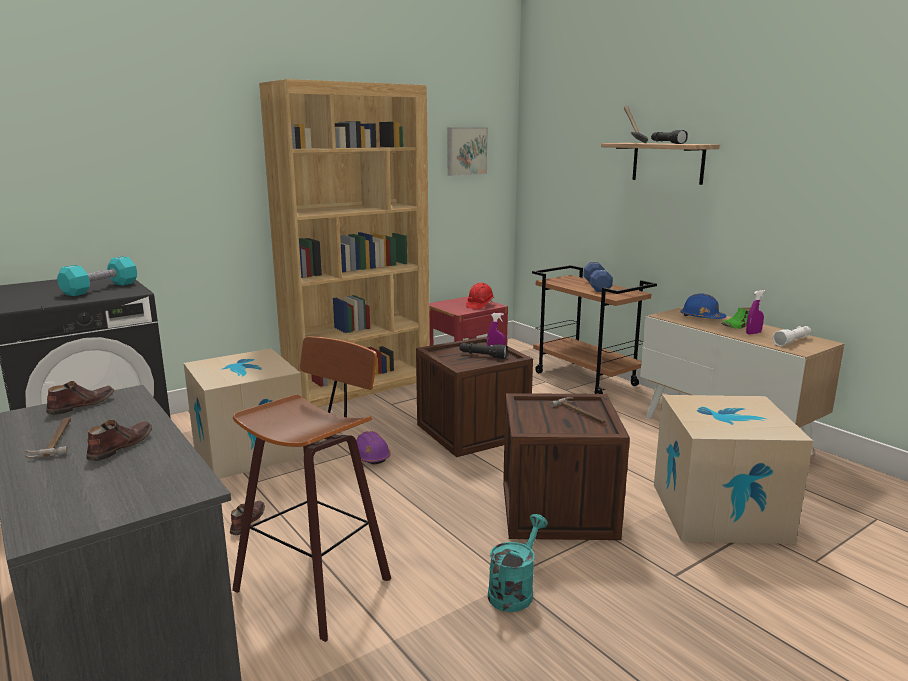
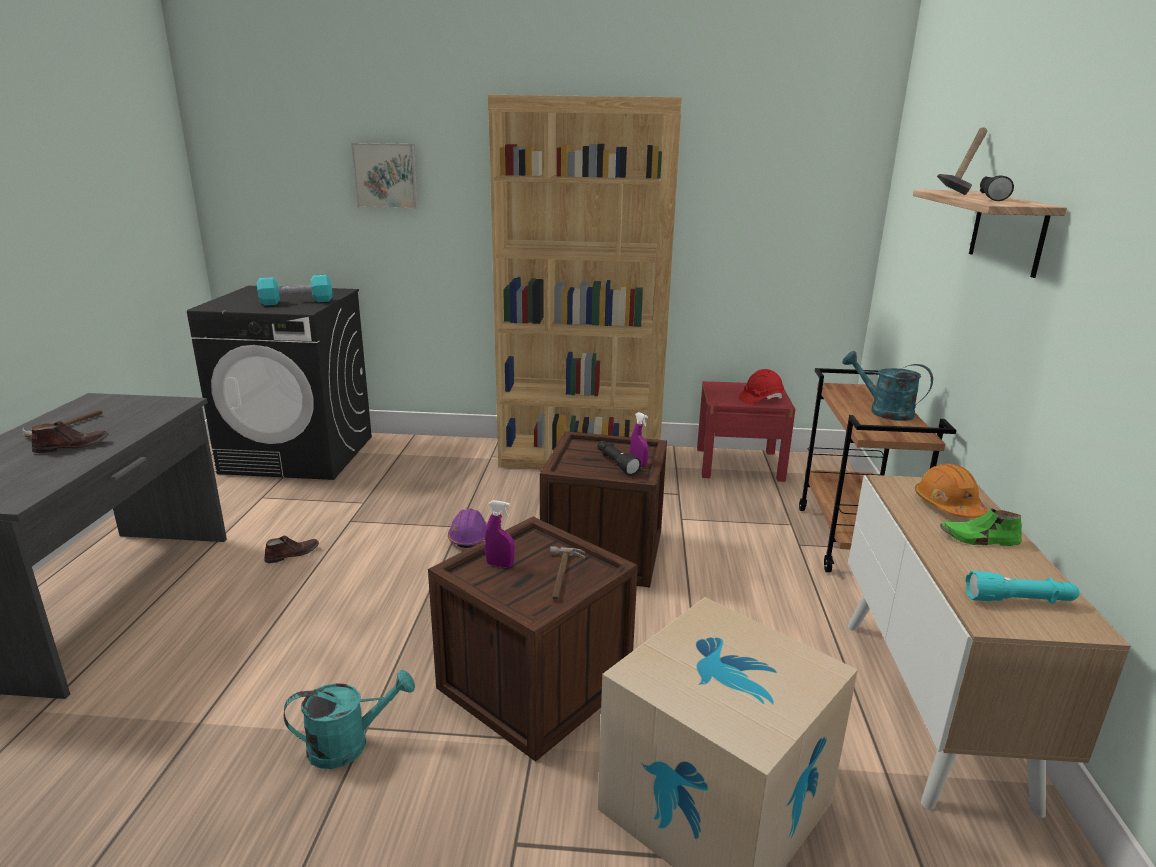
camera: 40 degrees right, 5 degrees up
brown shoe [46,381,115,415] -> none
cardboard box [184,348,304,479] -> none
stool [232,336,391,642] -> none
picture [448,127,488,176] -> picture moved to [351,143,418,209]
blue dumbbell [583,262,613,292] -> turquoise watering can [842,351,933,421]
blue hard hat [680,293,726,319] -> orange hard hat [915,463,987,518]
purple spray bottle [746,290,765,335] -> purple spray bottle moved to [484,500,515,568]
white flashlight [772,326,811,346] -> turquoise flashlight [965,571,1080,603]

